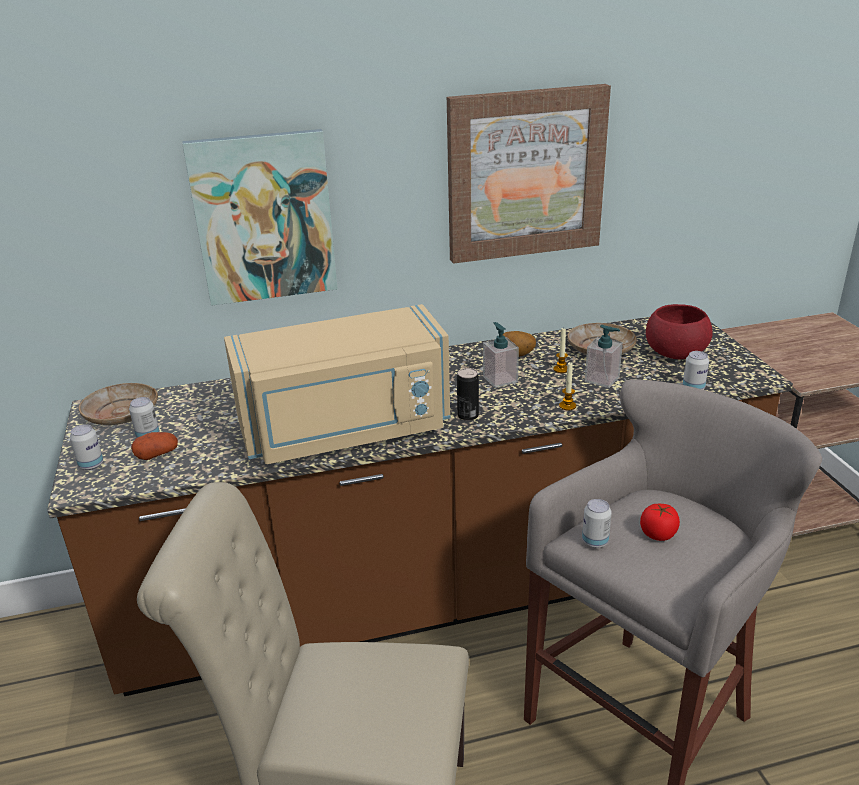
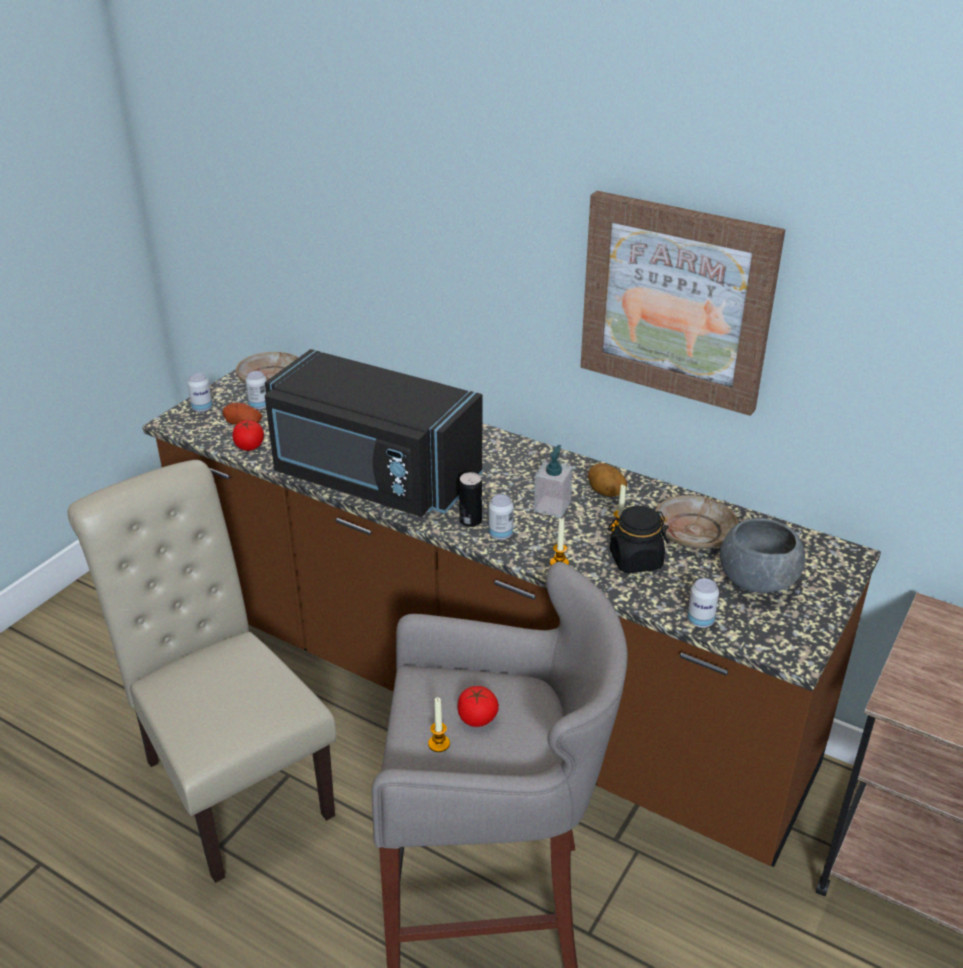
camera: 45 degrees right, 5 degrees up
picture [182,129,338,306] -> none
beige microwave [224,304,451,464] -> black microwave [265,349,482,517]
can [582,499,612,548] -> can moved to [489,495,514,540]
soap dispenser [585,325,623,388] -> black jar [608,506,668,573]
red bowl [646,304,713,359] -> grey bowl [720,518,805,593]
none -> tomato [232,420,264,451]
none -> candle [428,697,450,752]

